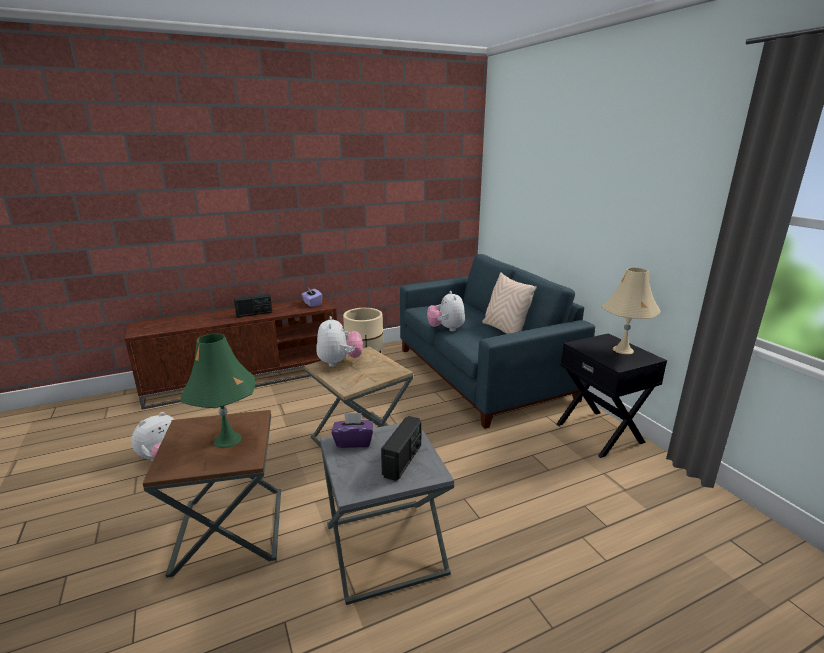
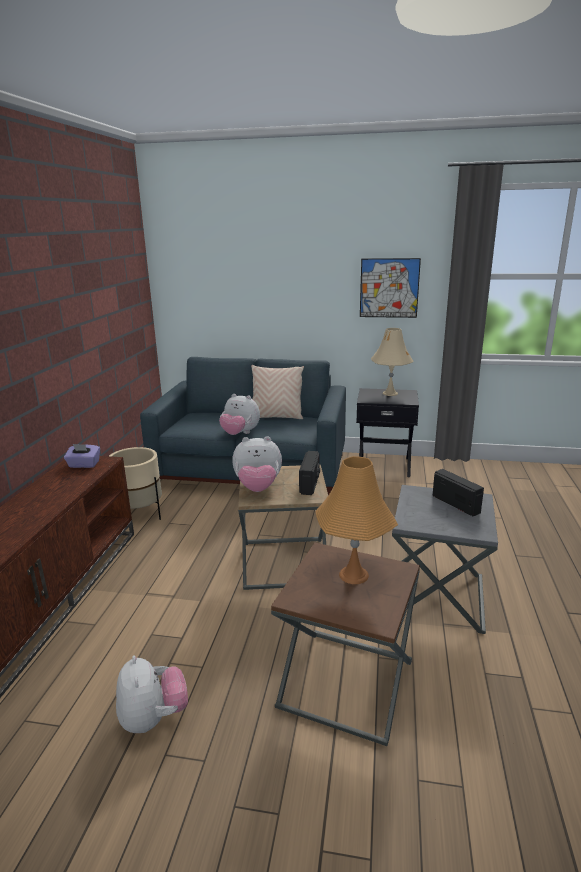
camera: 55 degrees left, 0 degrees up
green table lamp [181,333,255,448] -> orange table lamp [315,456,398,584]
radio [234,293,272,317] -> radio moved to [299,451,320,495]
plush toy [316,316,363,367] -> plush toy turned 150 degrees clockwise [232,436,282,492]
purple tissue box [331,413,374,448] -> none
none -> picture [360,258,421,318]

